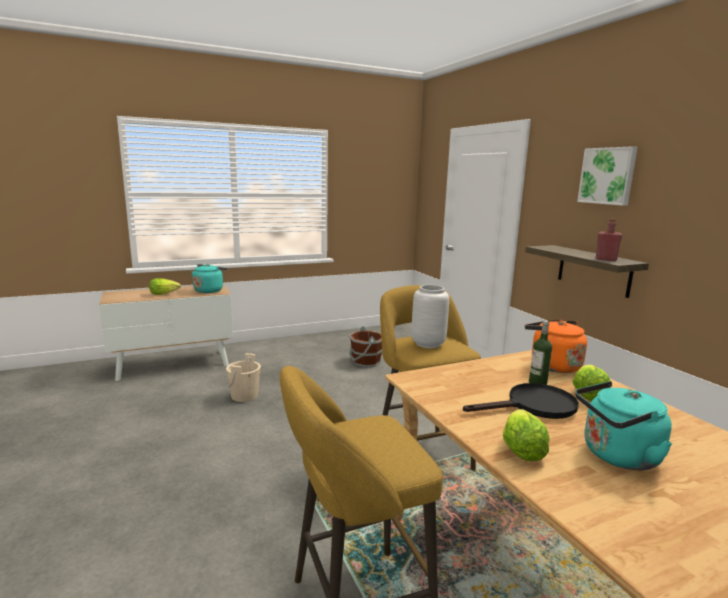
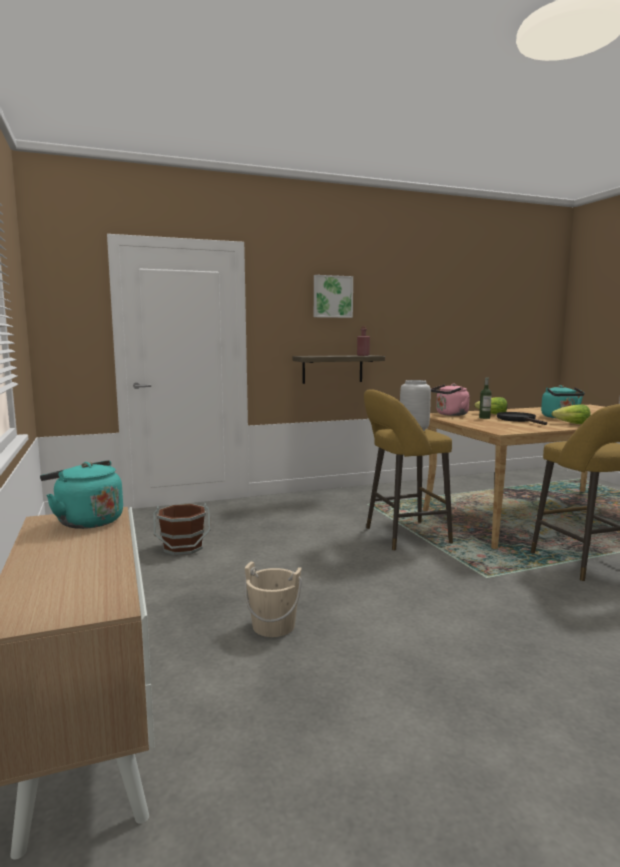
camera: 85 degrees left, 5 degrees down
lettuce [149,278,181,295] -> none
orange kettle [525,319,587,373] -> pink kettle [431,384,470,416]

